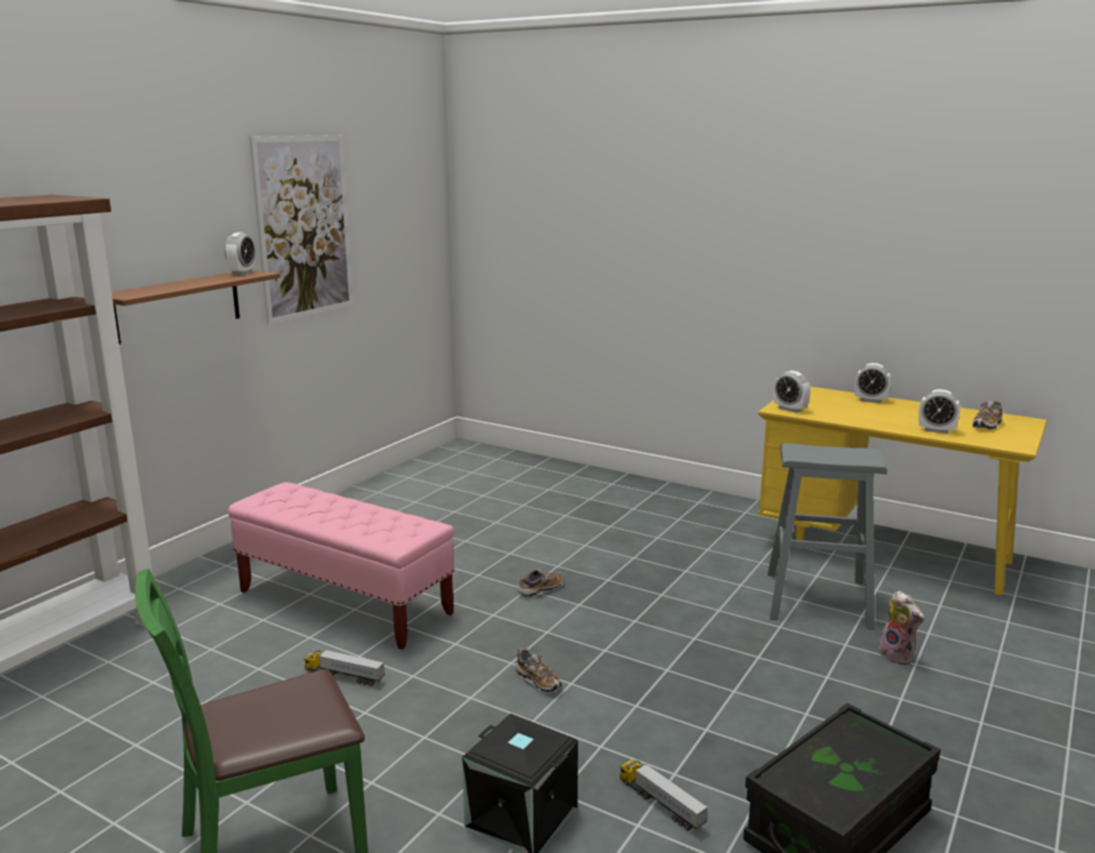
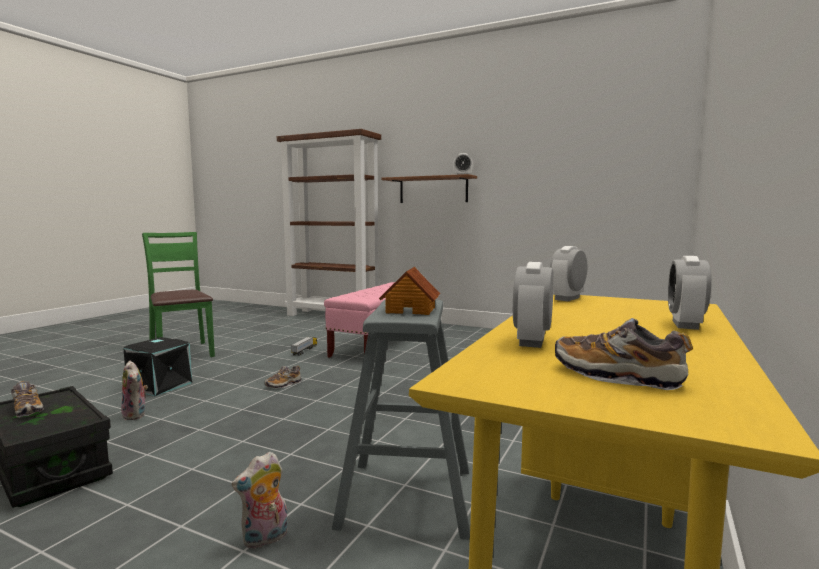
camera: 85 degrees right, 10 degrees down
picture [249,135,353,324] -> none
shoe [518,569,564,597] -> shoe moved to [11,381,44,418]
toy truck [620,760,708,831] -> plush toy [121,361,148,420]
none -> toy house [379,267,440,315]

